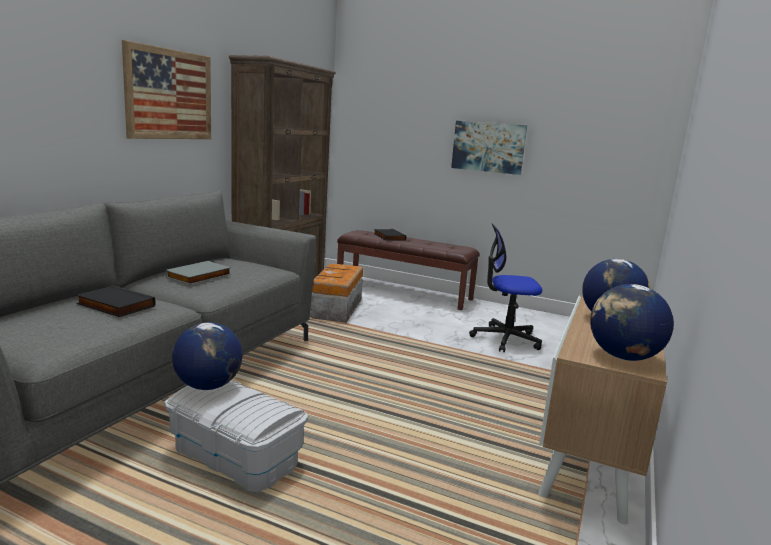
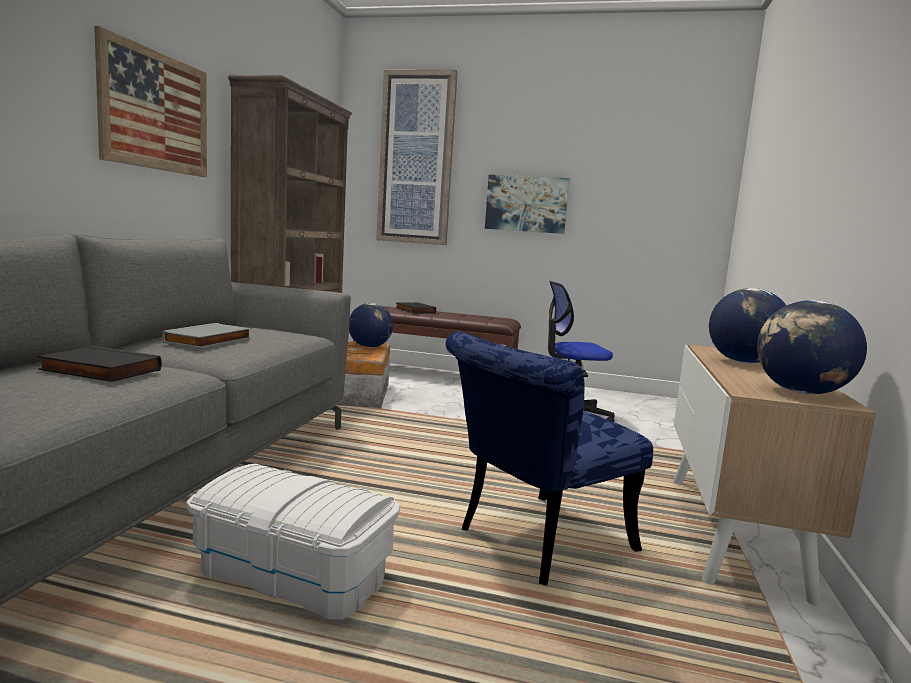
camera: 10 degrees left, 5 degrees down
globe [172,322,243,390] -> globe moved to [349,303,393,348]
none -> picture [376,70,458,245]
none -> blue chair [446,331,653,585]

